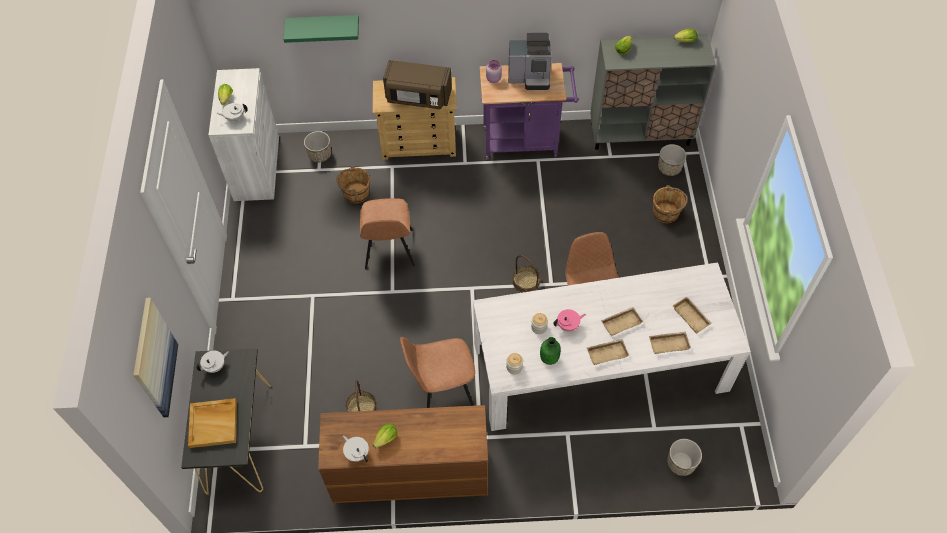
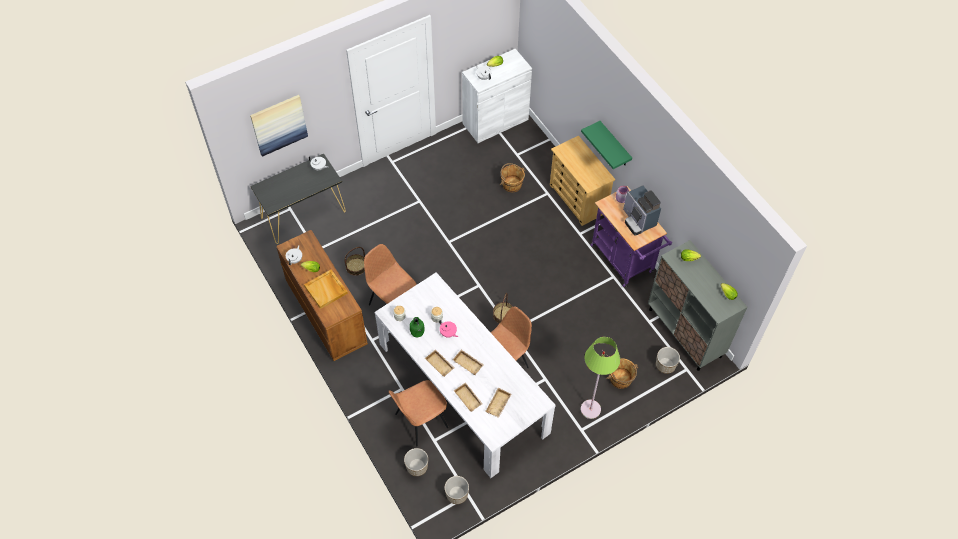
camera: 60 degrees right, 0 degrees up
beige tray [188,398,237,448] -> beige tray moved to [304,270,348,309]
green shelf [283,15,359,43] -> green shelf moved to [581,121,632,169]
planter [304,131,331,163] -> planter moved to [445,476,469,504]
brown chair [360,198,415,270] -> brown chair moved to [389,380,448,446]
brown microwave [383,60,452,109] -> none
none -> green floor lamp [581,337,620,419]

